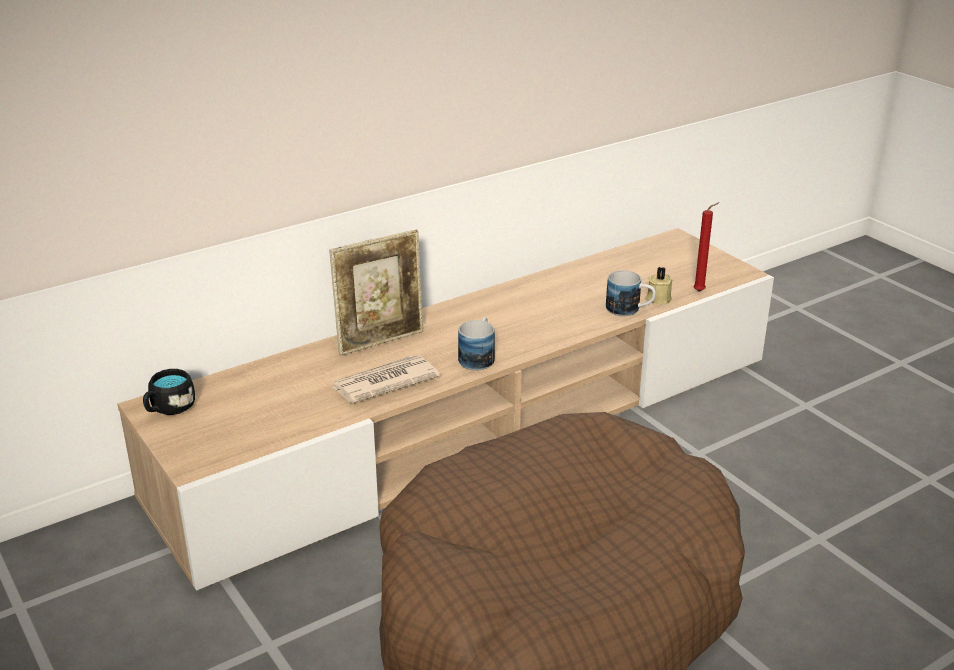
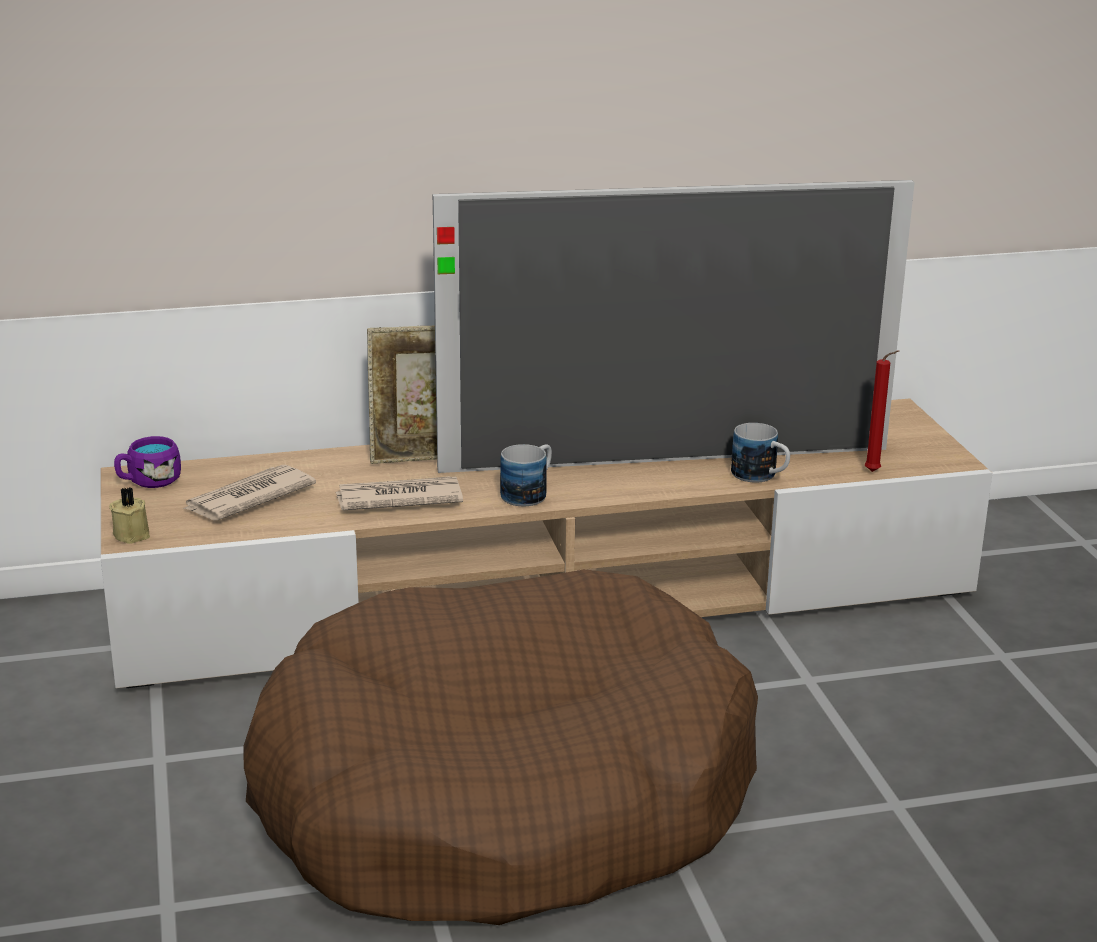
camera: 20 degrees right, 5 degrees down
black mug [143,369,195,415] -> purple mug [114,436,181,488]
beige candle [645,267,672,305] -> beige candle moved to [109,487,150,544]
none -> newspaper [181,465,316,521]
none -> television [433,180,915,473]

